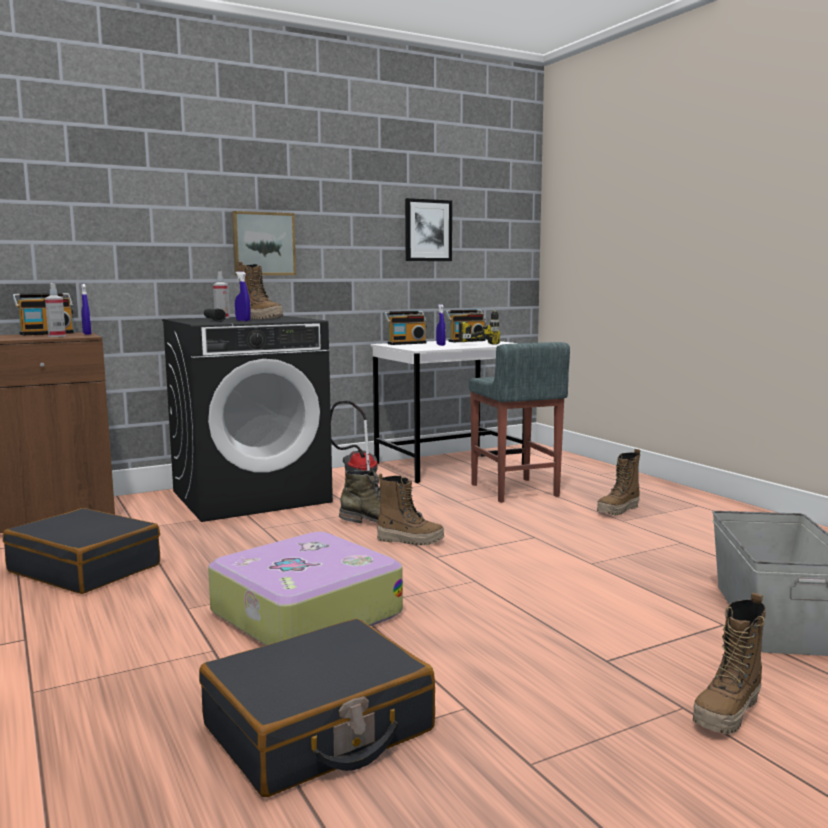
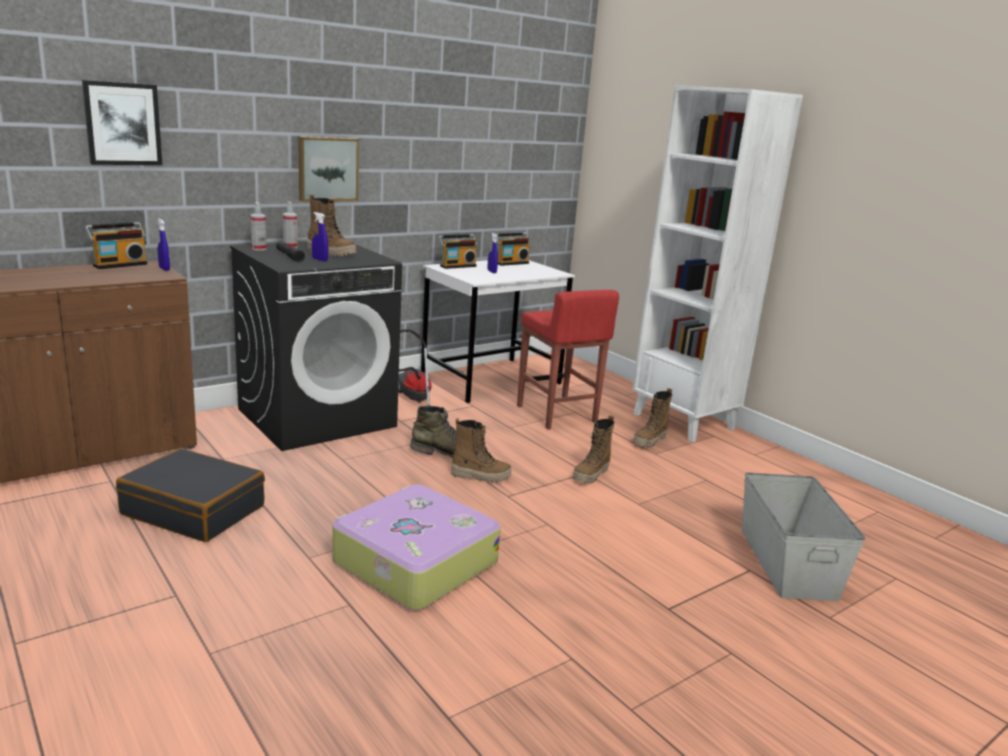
camera: 10 degrees left, 10 degrees up
spray bottle [45,283,66,337] -> spray bottle moved to [250,202,267,251]
black suitcase [199,619,435,797] -> none
picture [405,198,452,261] -> picture moved to [82,80,162,165]
power drill [459,308,500,345] -> none
grey stool [469,342,570,503] -> red stool [517,290,619,430]
boot [693,593,766,734] -> boot moved to [573,415,614,484]
none -> white bookcase [633,85,803,442]

